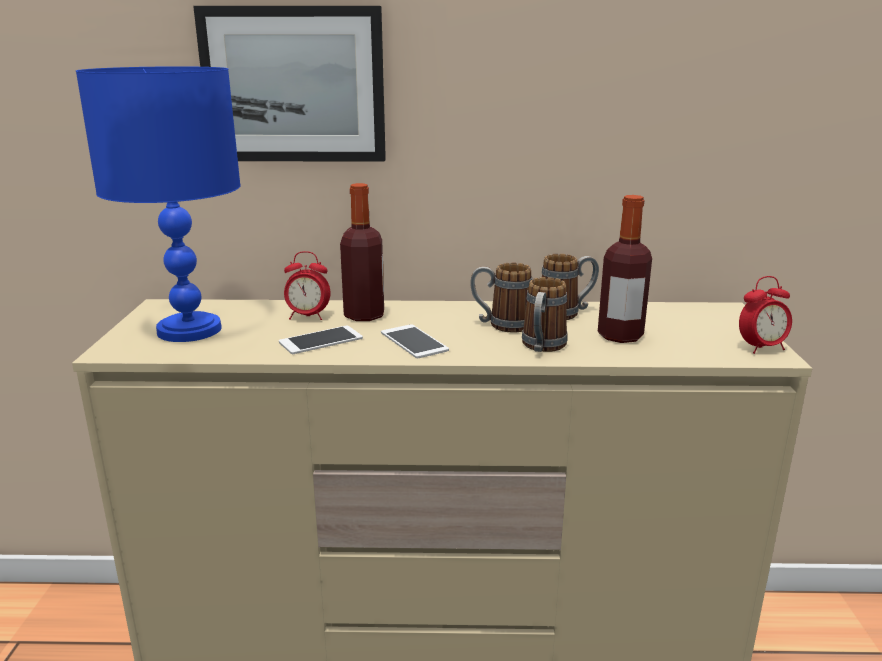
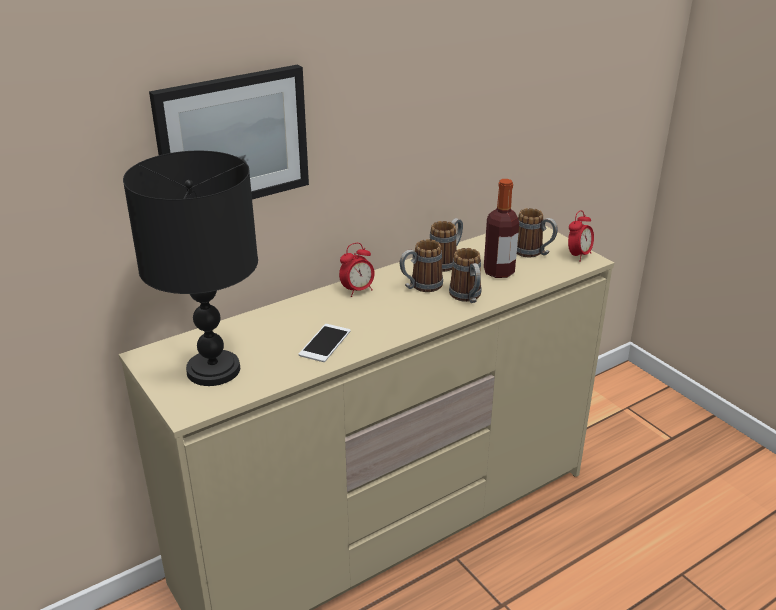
camera: 35 degrees left, 10 degrees up
blue table lamp [76,66,241,342] -> black table lamp [123,151,258,386]
alarm clock [284,251,331,320] -> alarm clock moved to [339,243,375,297]
bottle [340,183,384,321] -> none
phone [381,324,449,358] -> none
none -> mug [517,208,558,257]

